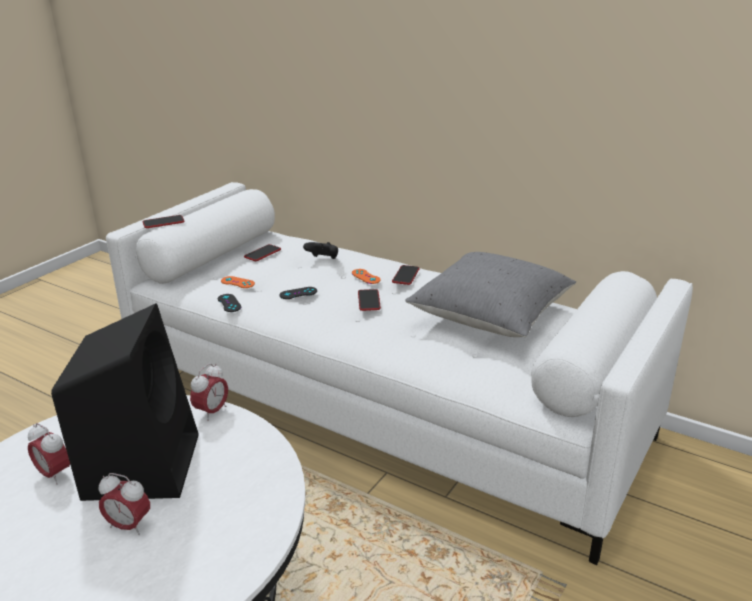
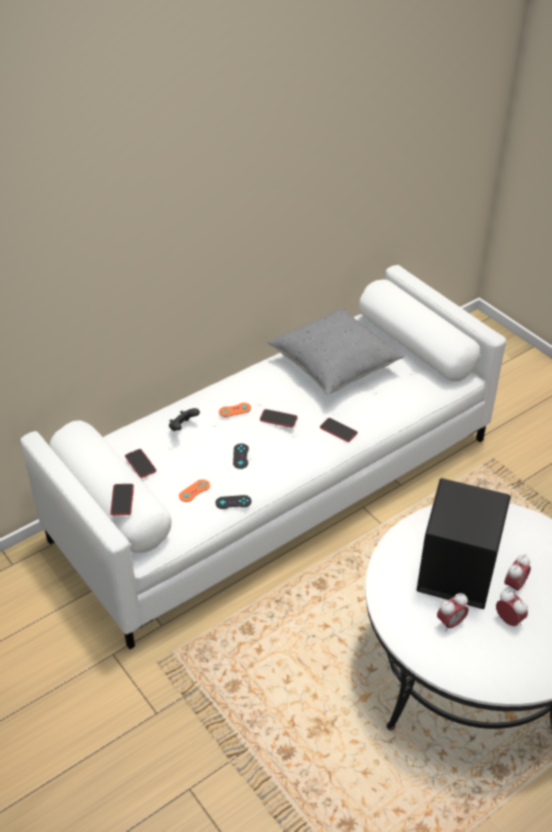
camera: 70 degrees left, 15 degrees up
alarm clock [190,363,228,421] -> alarm clock moved to [496,589,528,626]
phone [392,265,420,285] -> phone moved to [320,418,358,442]

